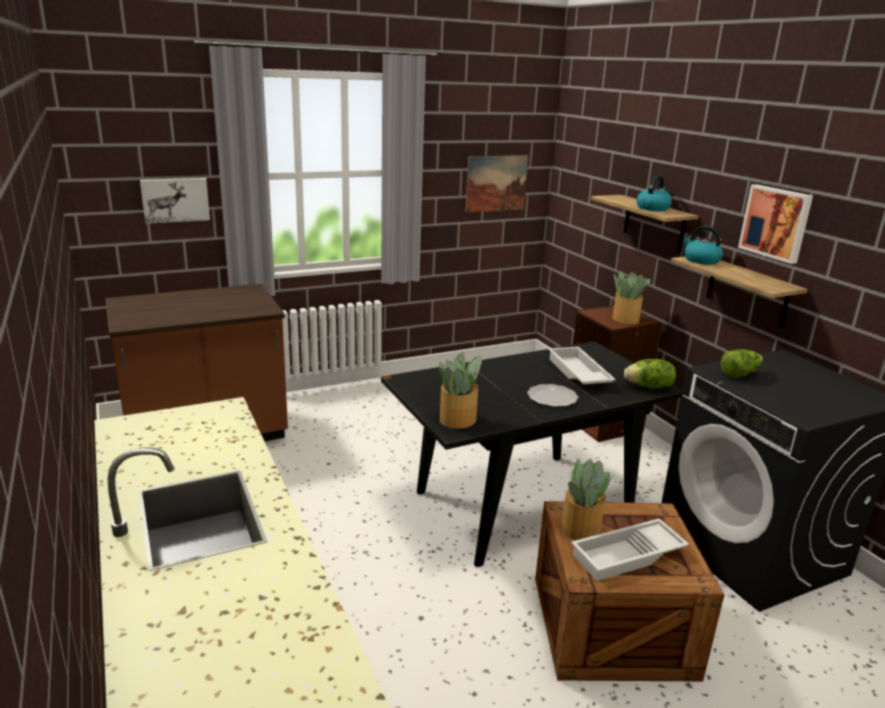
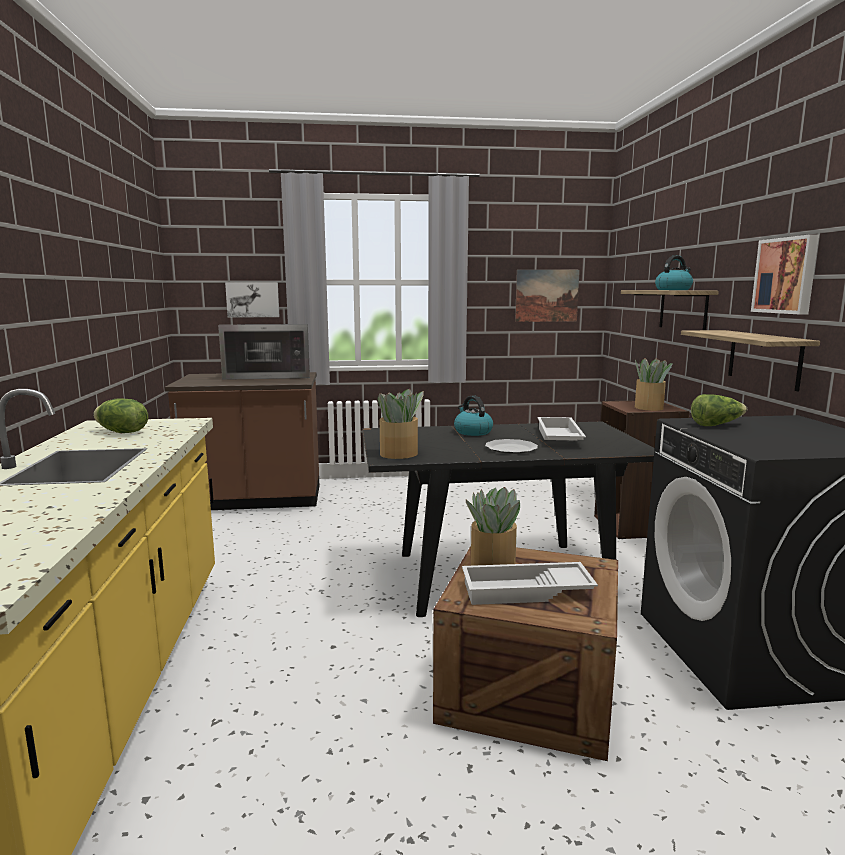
camera: 20 degrees right, 10 degrees down
lettuce [624,359,676,389] -> lettuce moved to [93,398,148,433]
kettle [683,226,723,264] -> kettle moved to [454,395,493,436]
none -> microwave [218,324,310,380]

